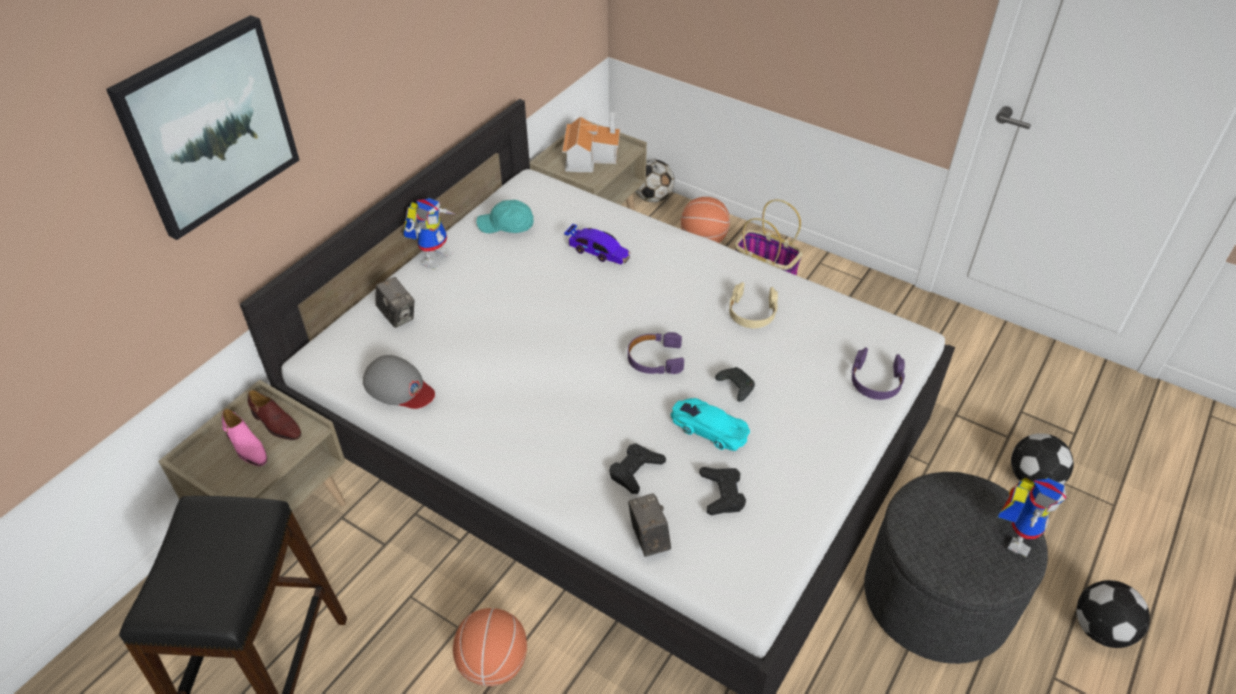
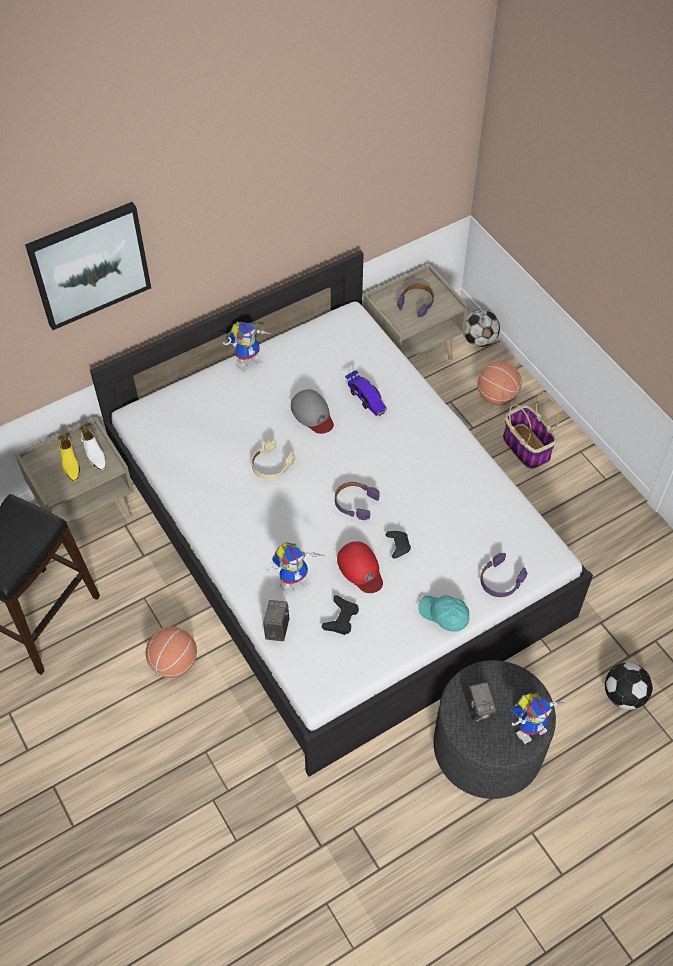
camera: 25 degrees right, 10 degrees up
pink shoe [222,409,267,466] -> yellow shoe [58,434,80,481]
brown shoe [248,390,301,440] -> white shoe [80,426,106,470]
grey cap [363,355,435,409] -> grey cap moved to [291,389,334,434]
camera [376,277,415,328] -> camera moved to [463,682,497,722]
turquoise cap [476,200,534,233] -> turquoise cap moved to [418,595,469,632]
toy house [562,112,620,172] -> purple headphones [397,283,434,317]
black game controller [609,443,666,494] -> toy robot [265,542,325,595]
turquoise toy car [671,398,750,451] -> red cap [337,541,383,593]
beige headphones [729,282,778,328] -> beige headphones moved to [251,439,296,480]
football [1077,580,1150,648] -> none

